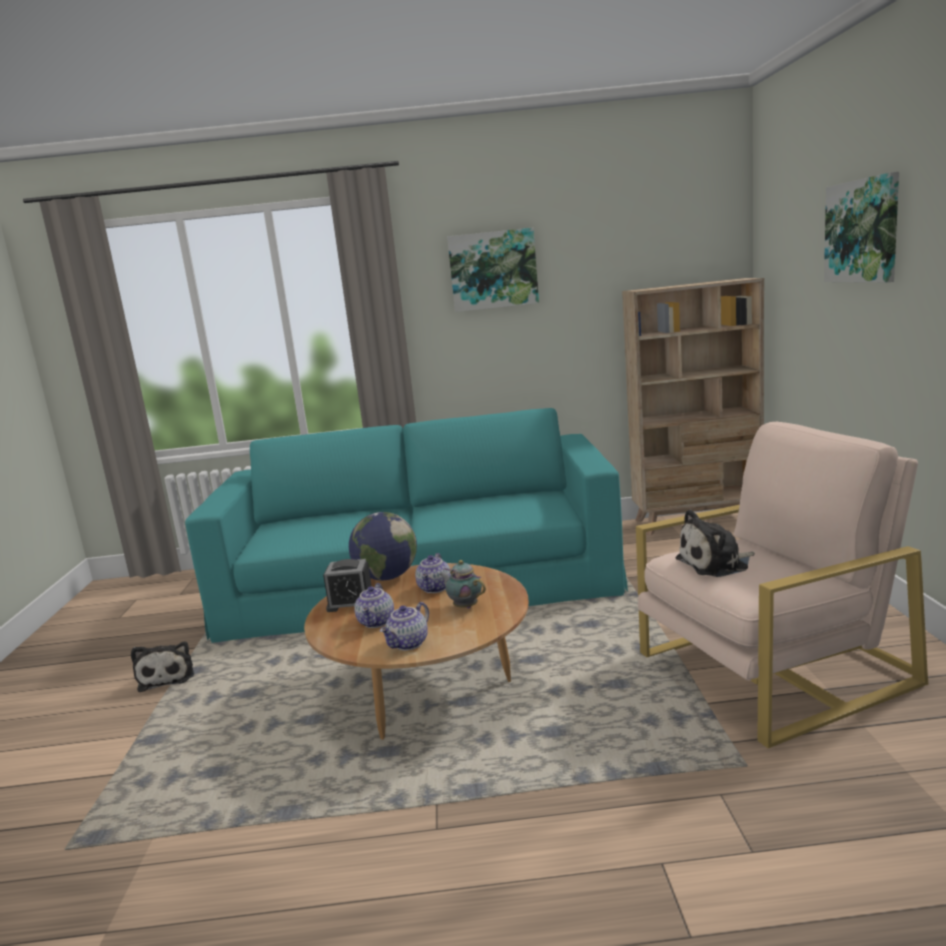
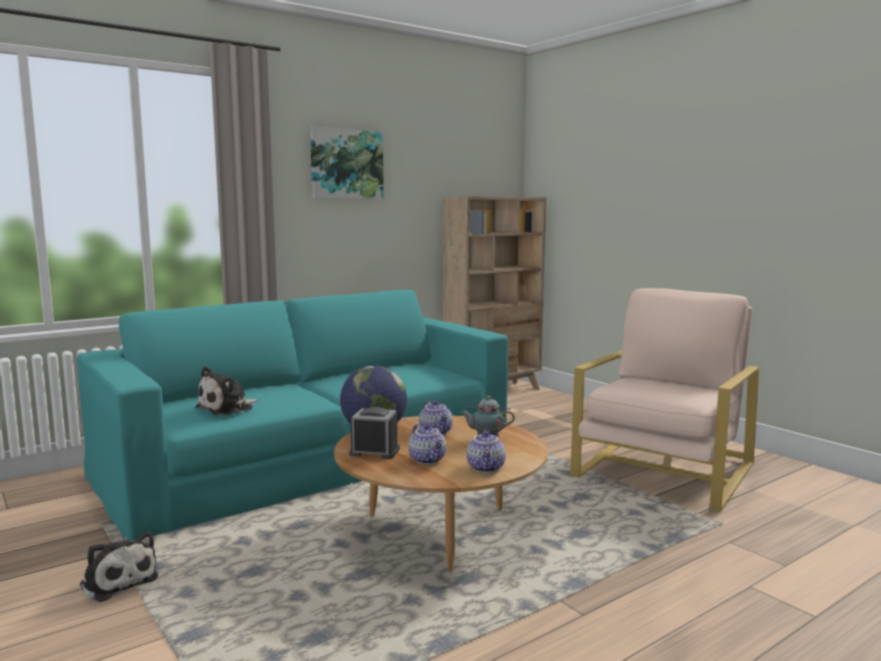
camera: 35 degrees left, 5 degrees down
alarm clock [323,559,372,612] -> alarm clock turned 135 degrees counterclockwise [349,407,400,459]
plush toy [675,509,755,577] -> plush toy moved to [195,366,258,415]
picture [824,171,899,283] -> none

